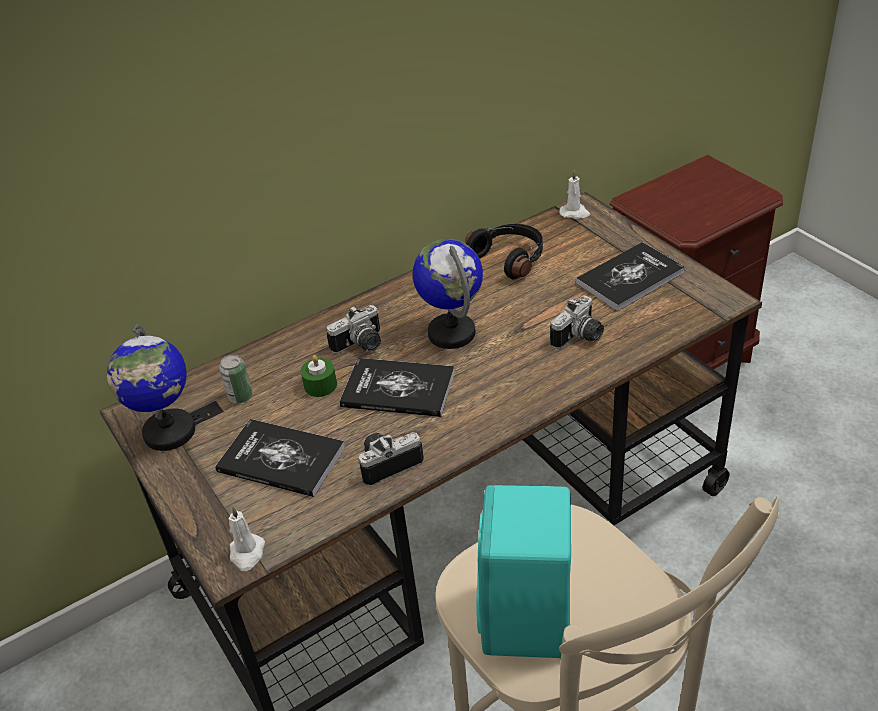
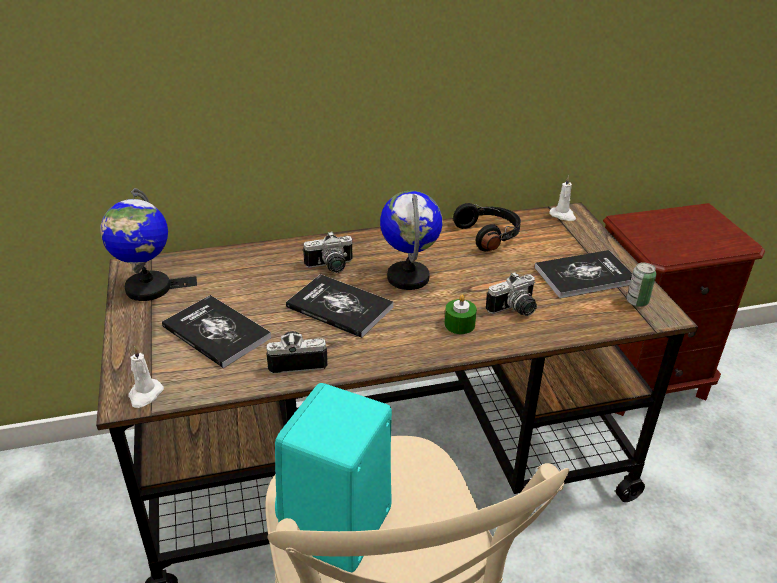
camera: 15 degrees right, 5 degrees down
can [219,354,253,403] -> can moved to [627,262,656,307]
green candle [301,355,337,397] -> green candle moved to [445,295,477,334]

